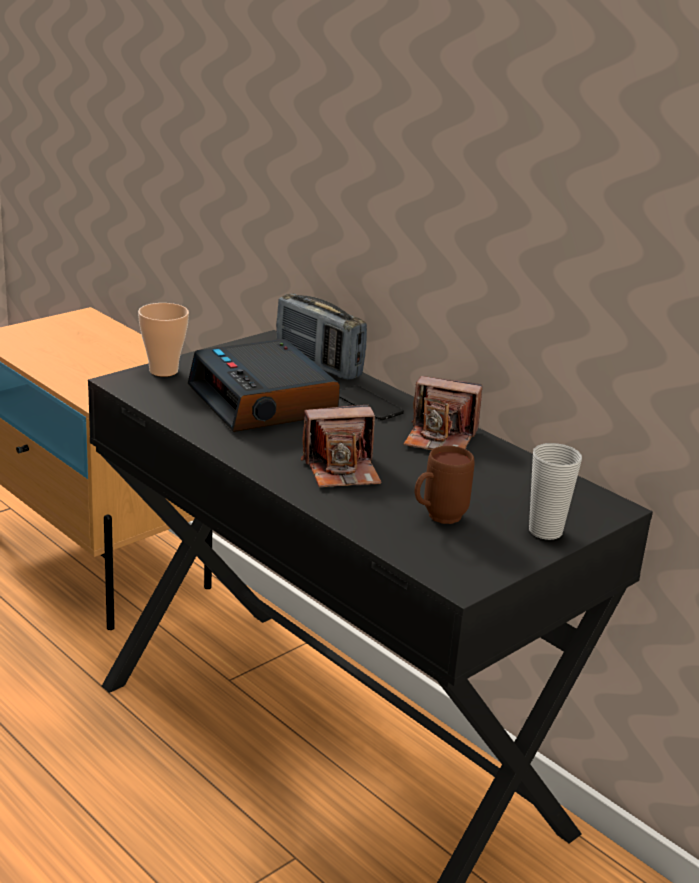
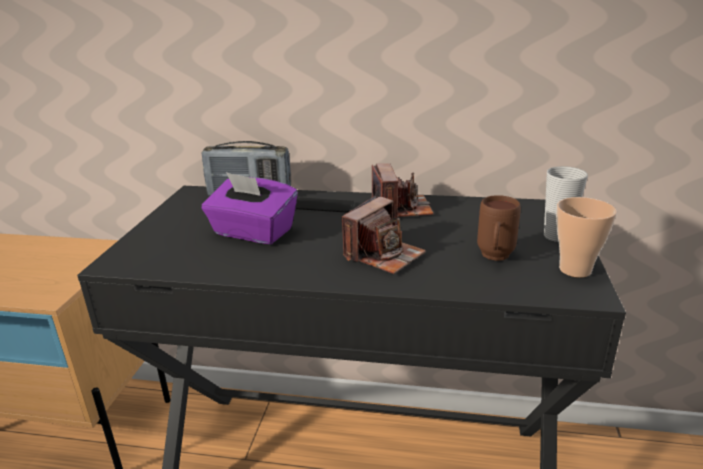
camera: 35 degrees left, 0 degrees up
cup [138,303,189,377] -> cup moved to [556,197,617,278]
alarm clock [188,339,340,432] -> purple tissue box [202,172,298,244]
camera [403,376,482,450] -> camera turned 75 degrees counterclockwise [372,163,434,218]

